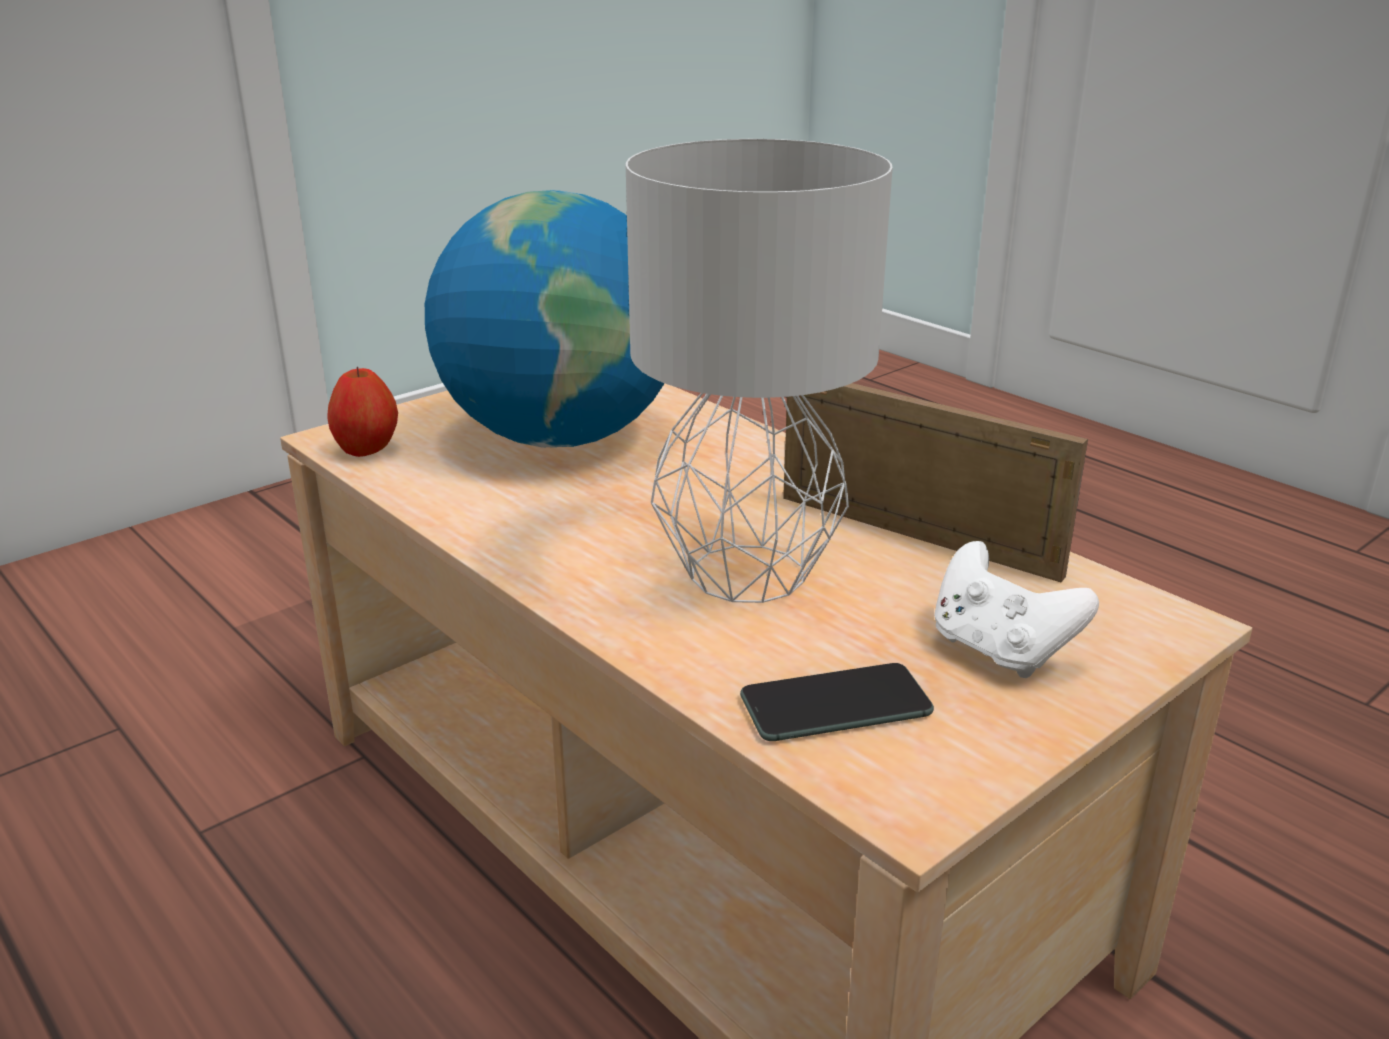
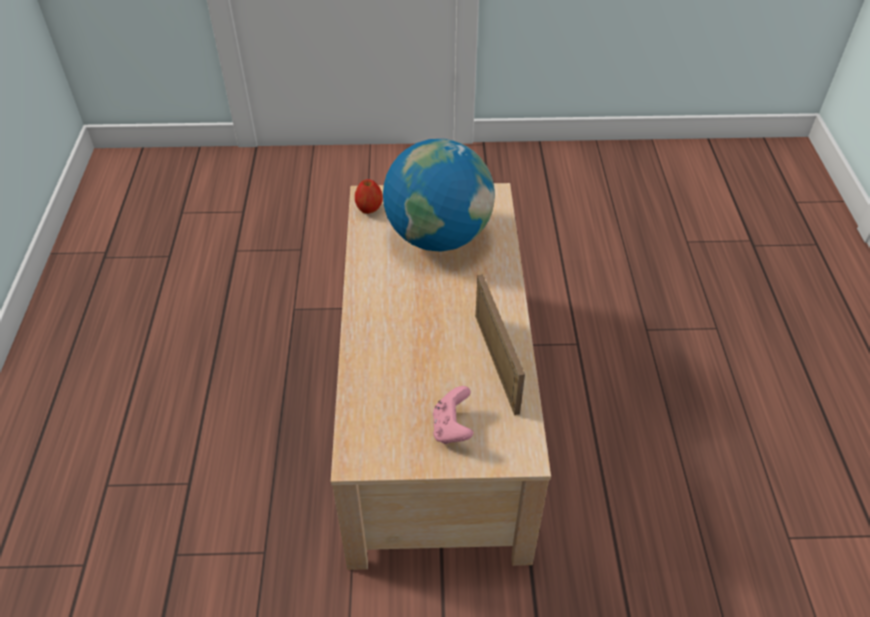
camera: 40 degrees right, 20 degrees up
grey table lamp [626,139,893,603] -> none
phone [740,663,934,741] -> none
white game controller [934,541,1099,678] -> pink game controller [433,386,474,444]

